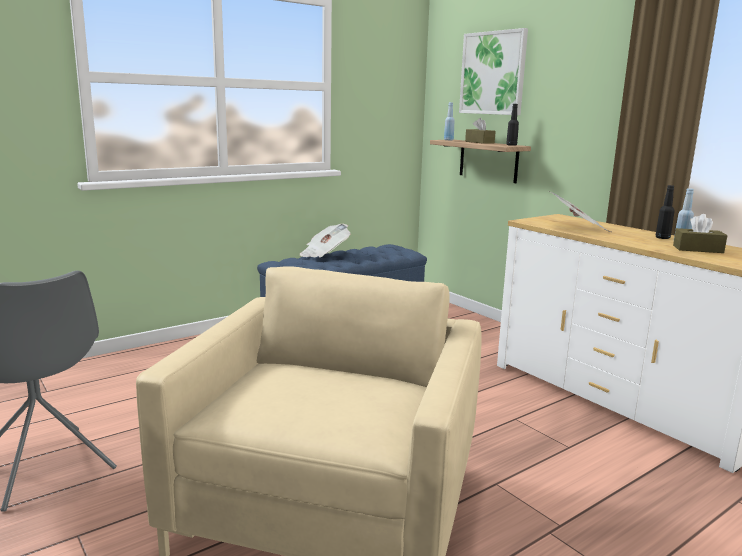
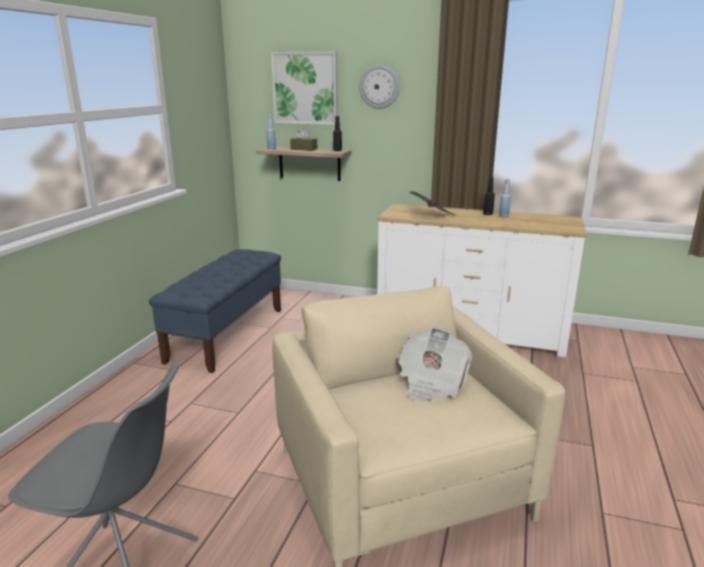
camera: 35 degrees left, 5 degrees up
newspaper [300,224,351,258] -> newspaper moved to [398,327,473,401]
brown tissue box [673,214,728,253] -> none
none -> wall clock [359,65,400,109]

